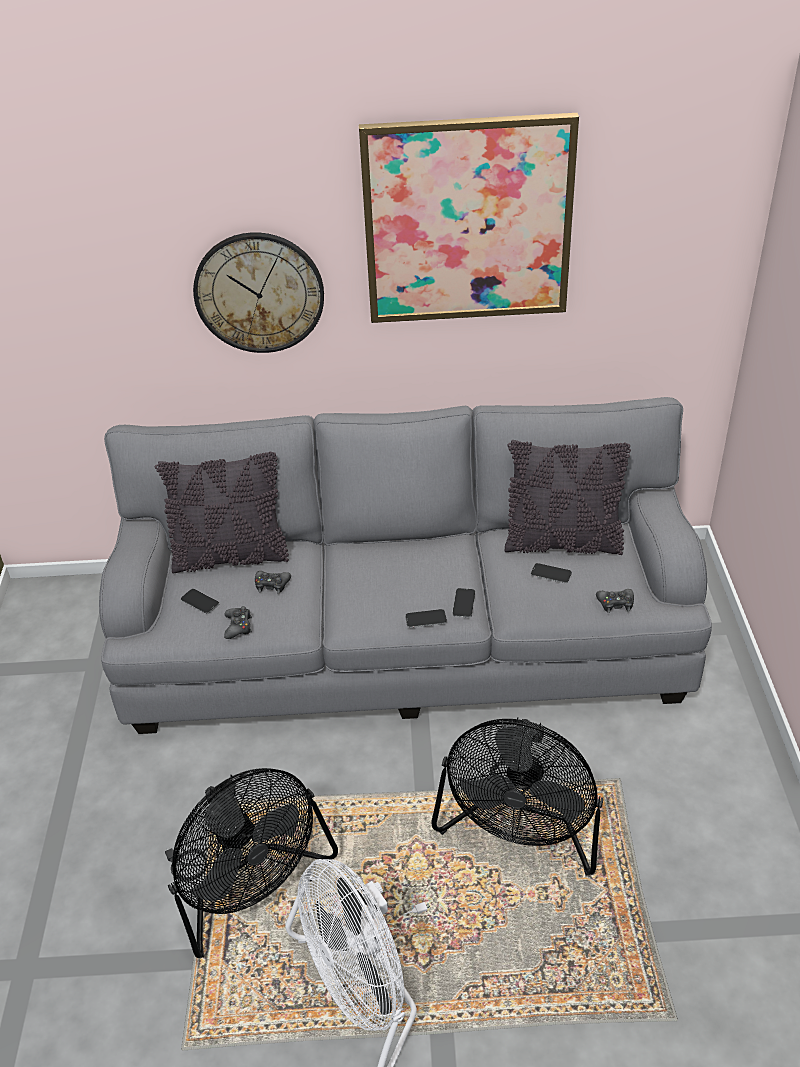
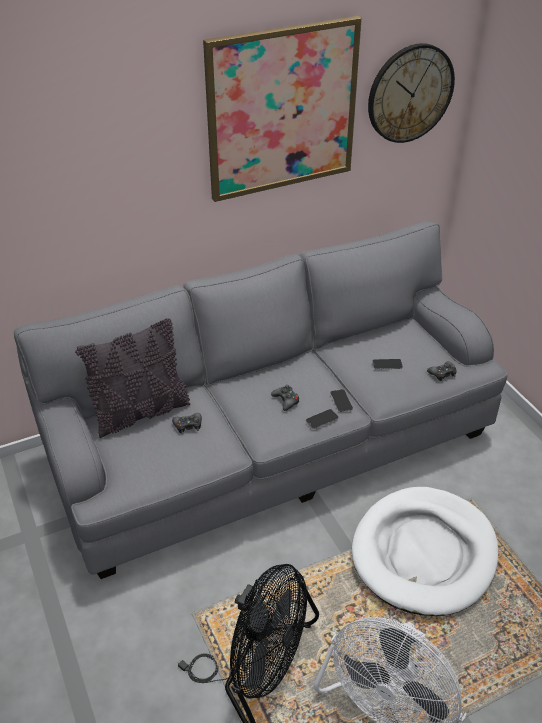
camera: 25 degrees left, 0 degrees up
phone [181,589,220,614] -> none
wall clock [193,232,324,353] -> wall clock moved to [368,43,455,143]
black game controller [224,606,252,639] -> black game controller moved to [271,385,299,411]
black fan [431,717,603,875] -> white dog bed [352,487,498,616]
black pillow [504,440,631,555] -> none

